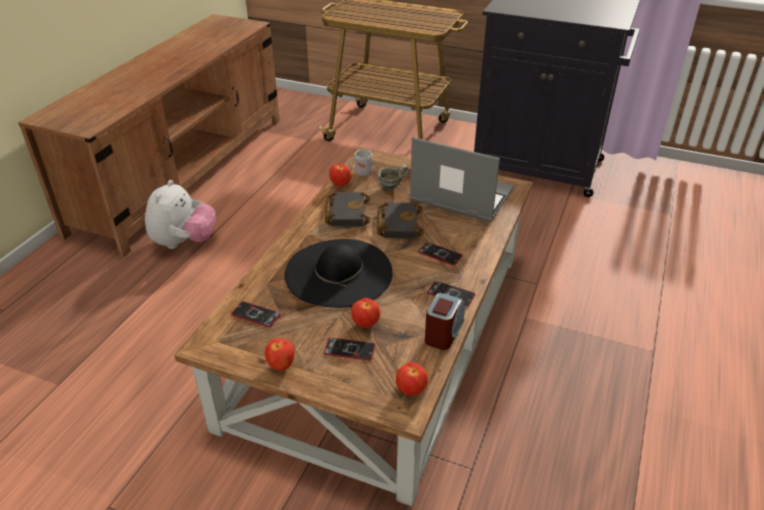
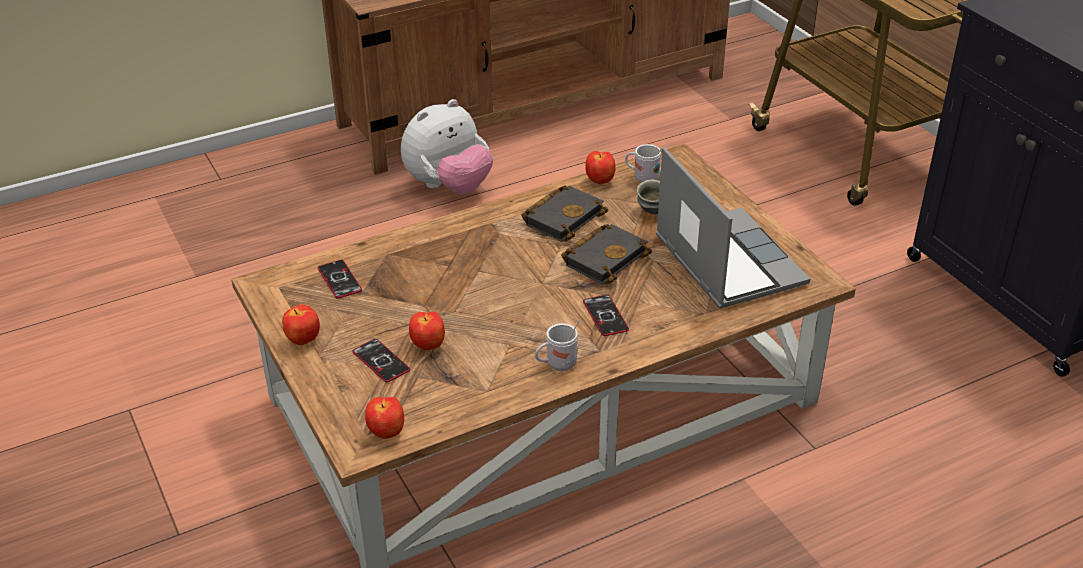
camera: 40 degrees right, 0 degrees up
black hat [285,239,393,308] -> none
alarm clock [425,293,465,350] -> none
phone [427,281,475,306] -> white mug [535,320,580,371]

